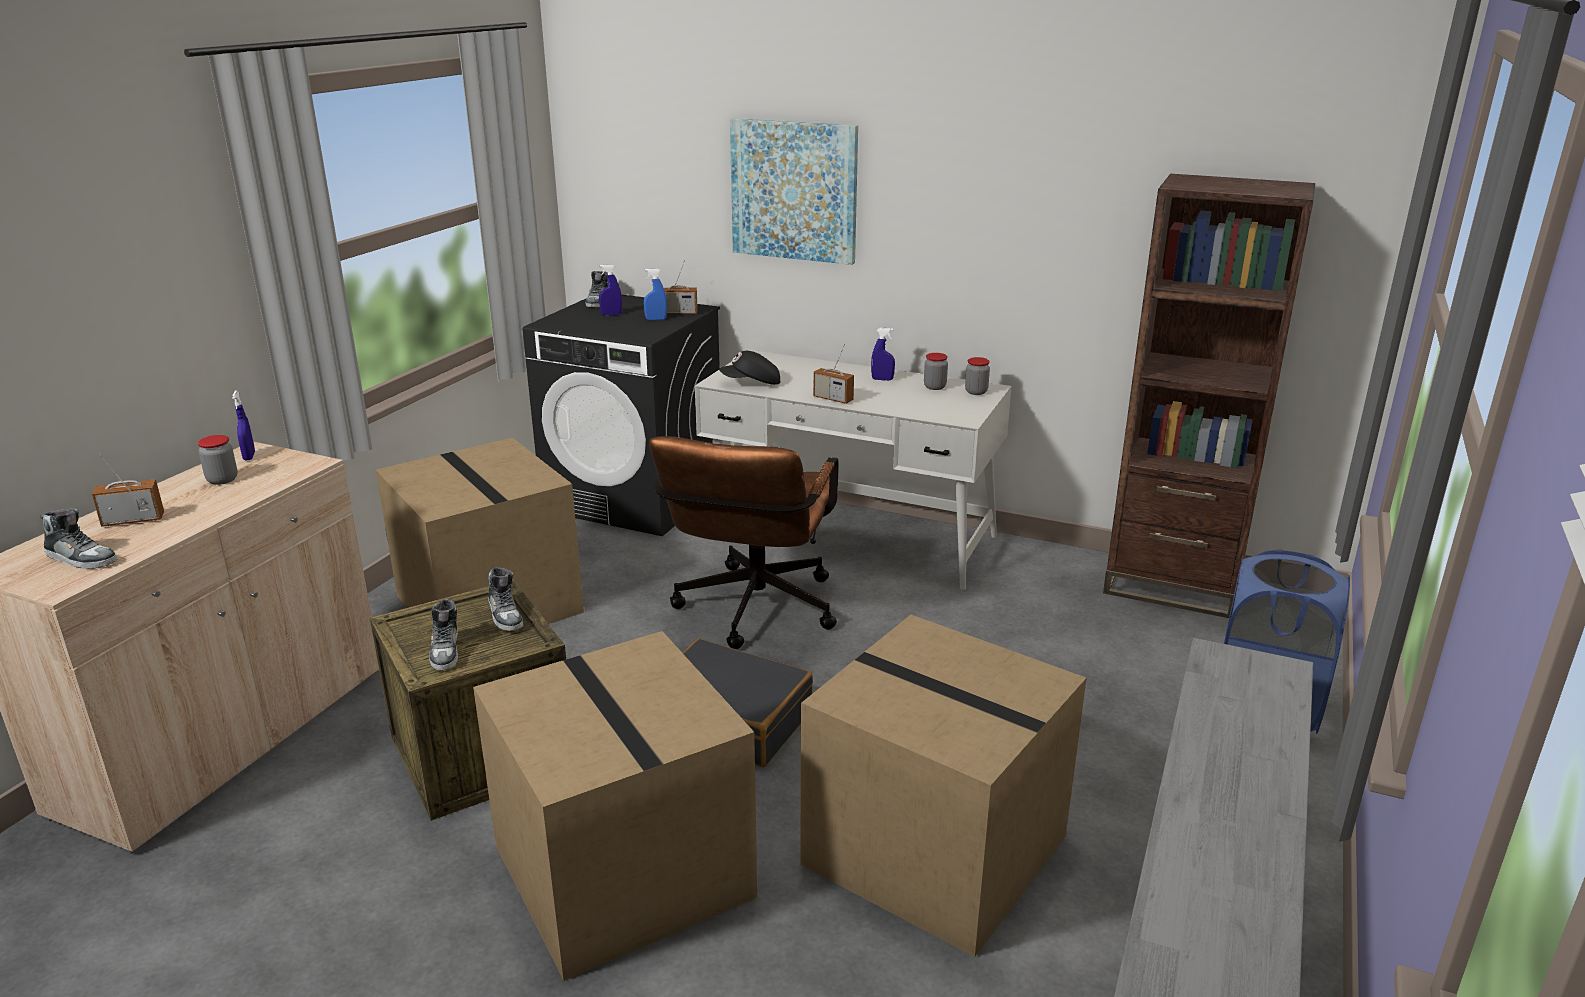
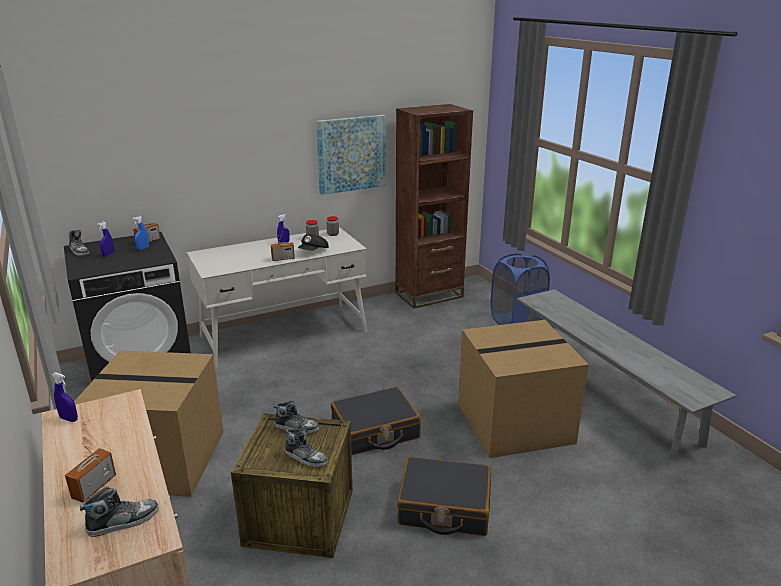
camera: 50 degrees left, 0 degrees up
jar [198,435,238,485] -> none
cardboard box [473,631,757,981] -> black suitcase [397,456,491,536]
brown office chair [649,436,839,649] -> none
black cap [719,351,780,385] -> black cap moved to [298,234,329,251]
picture [730,118,858,265] -> picture moved to [316,115,386,195]

